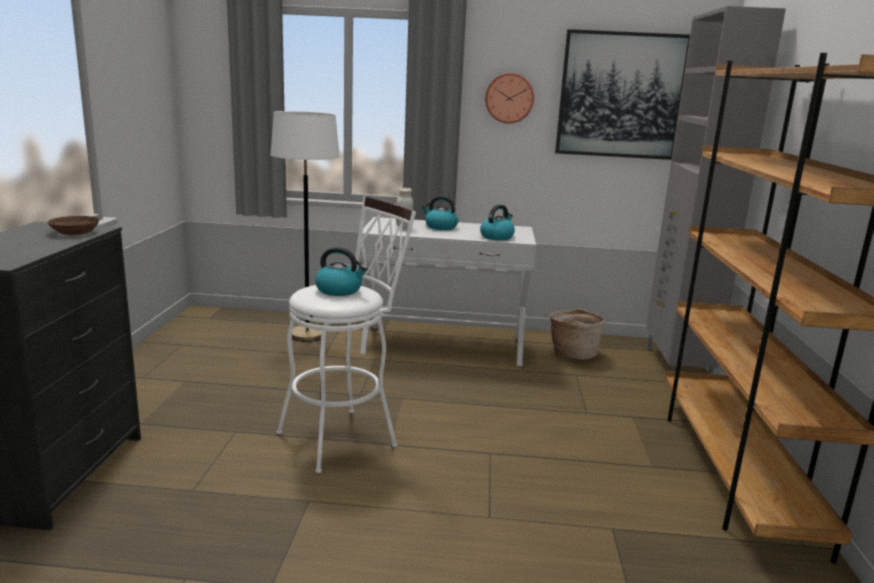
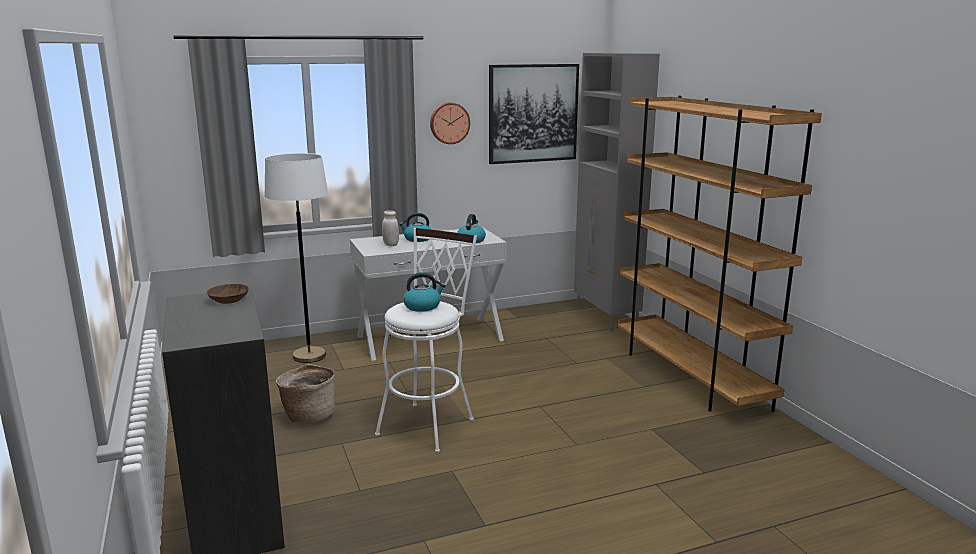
camera: 25 degrees left, 0 degrees up
basket [550,308,605,360] -> basket moved to [276,364,335,422]

